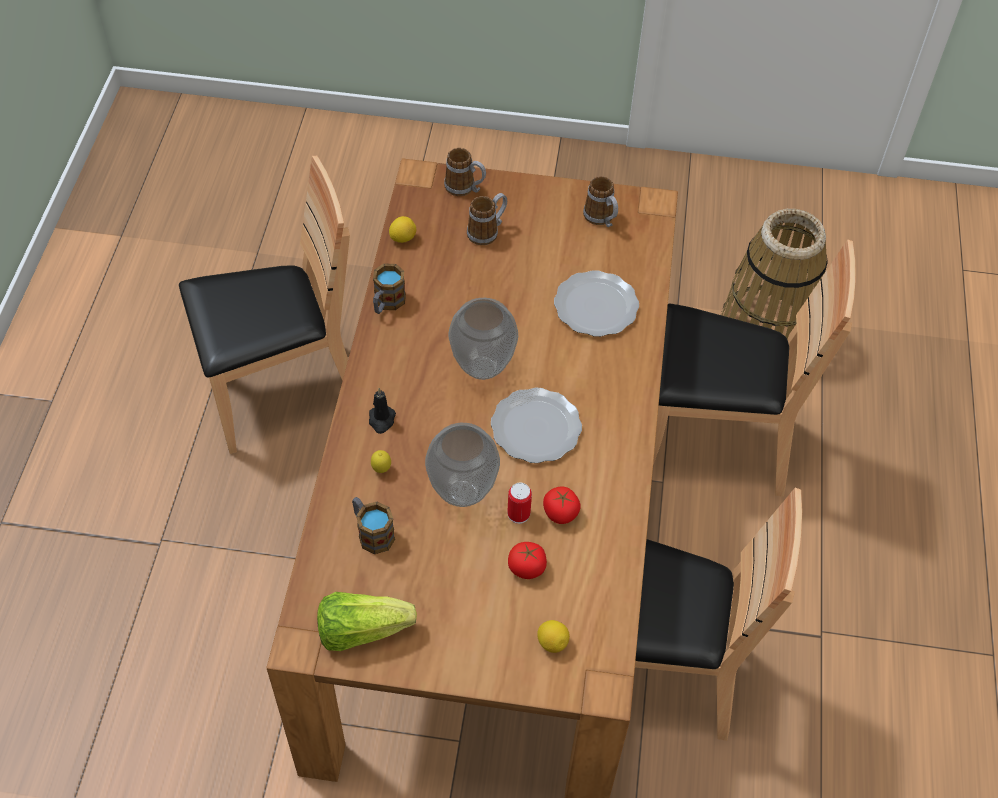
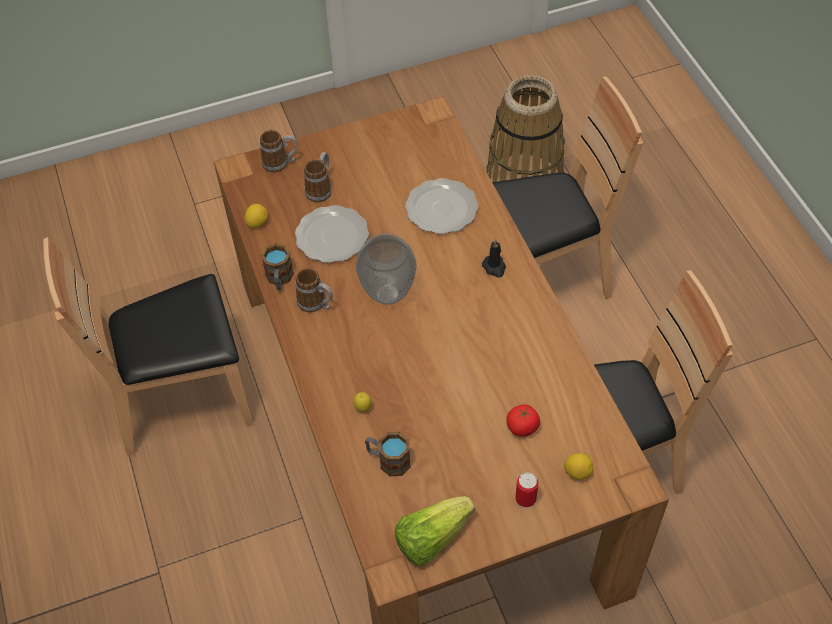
camera: 25 degrees left, 0 degrees up
brown chair [179,156,350,454] -> brown chair turned 150 degrees counterclockwise [43,237,254,456]
black candle [369,388,396,434] -> black candle moved to [482,239,506,278]
vase [425,423,500,507] -> none
plate [491,387,582,463] -> plate moved to [295,205,369,263]
can [507,483,532,524] -> can moved to [515,472,539,508]
tomato [543,487,581,524] -> none
mug [583,176,618,227] -> mug moved to [295,268,333,312]

